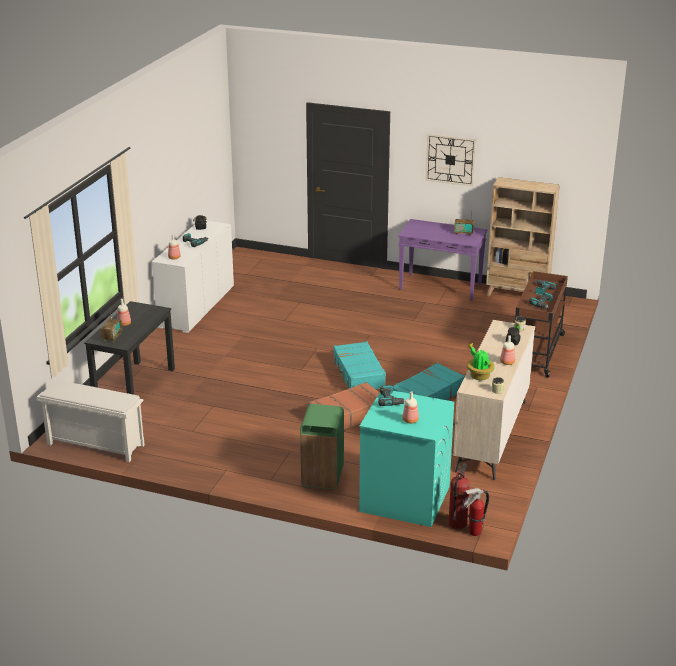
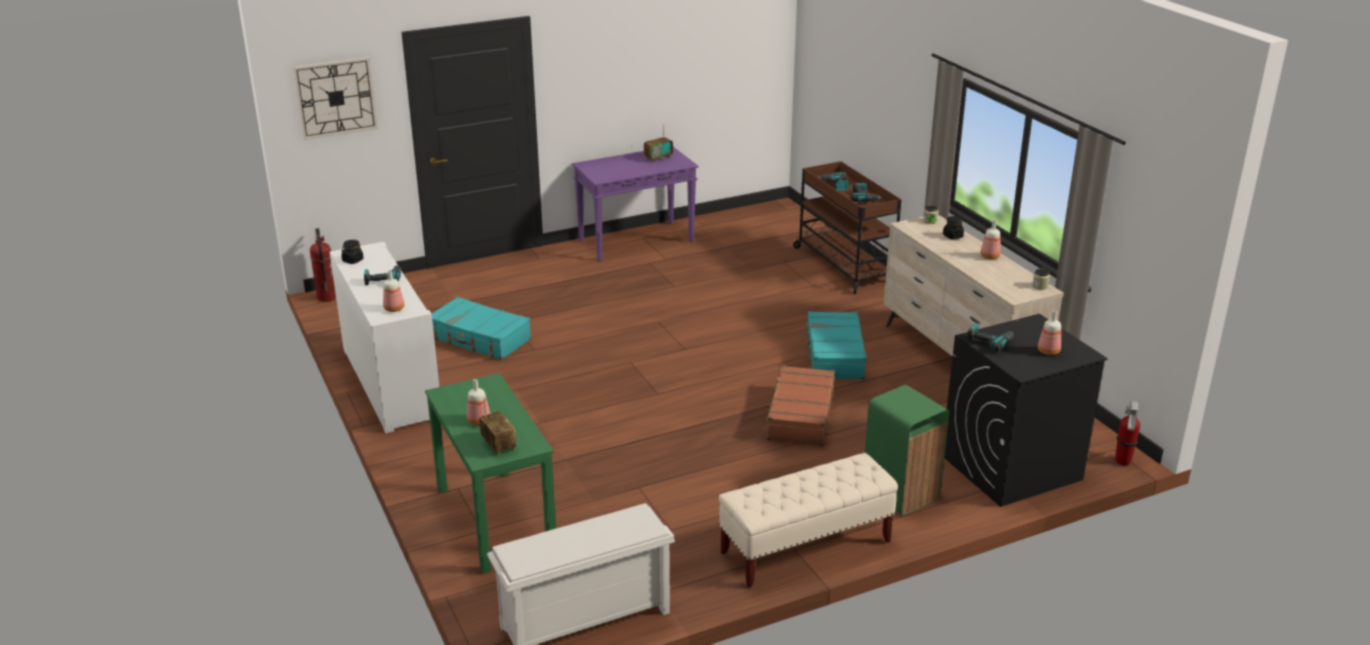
camera: 45 degrees left, 0 degrees up
black desk [84,301,175,395] -> green desk [425,373,556,574]
turquoise suitcase [332,341,386,389] -> turquoise suitcase moved to [432,297,531,360]
turquoise washing machine [359,391,454,527] -> black washing machine [945,314,1108,507]
wall clock [426,134,476,187] -> wall clock moved to [293,57,378,140]
fire extinguisher [449,463,470,529] -> fire extinguisher moved to [310,228,336,302]
potted plant [467,343,495,380] -> none
beige bookcase [486,177,560,296] -> none
none -> beige bench [719,453,898,587]

